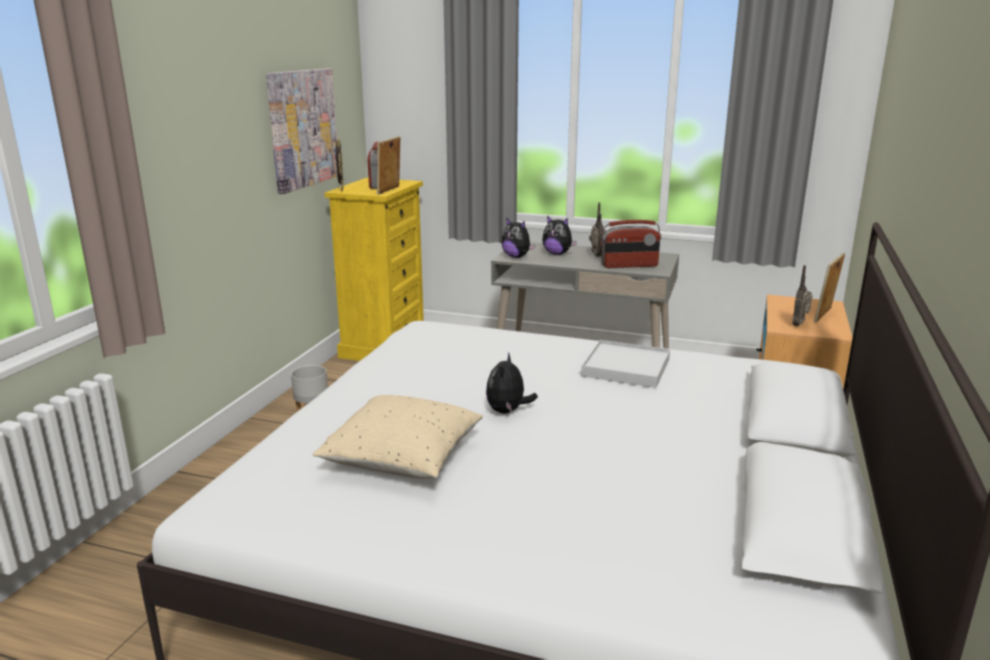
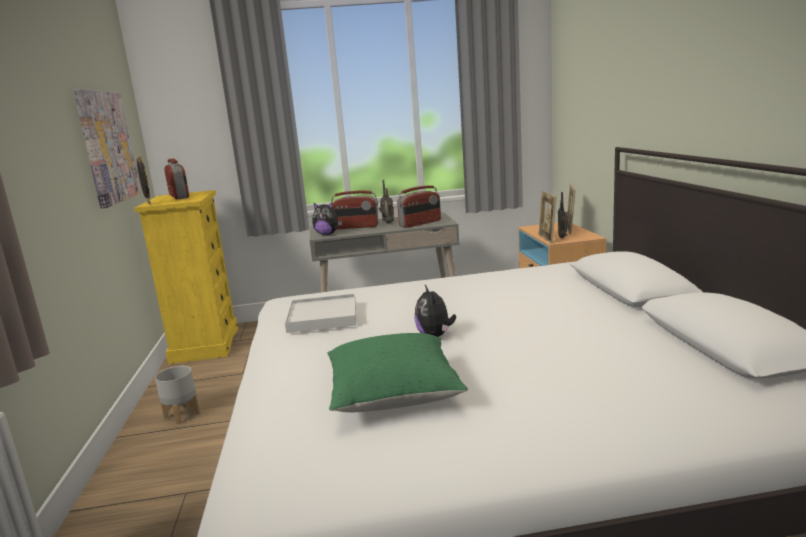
camera: 25 degrees left, 5 degrees down
beige pillow [313,395,483,479] -> green pillow [327,333,468,412]
picture frame [377,136,400,195] -> picture frame moved to [538,190,557,244]
plush toy [542,216,577,255] -> radio [332,191,378,229]
white tray [581,340,670,388] -> white tray moved to [285,294,356,333]

